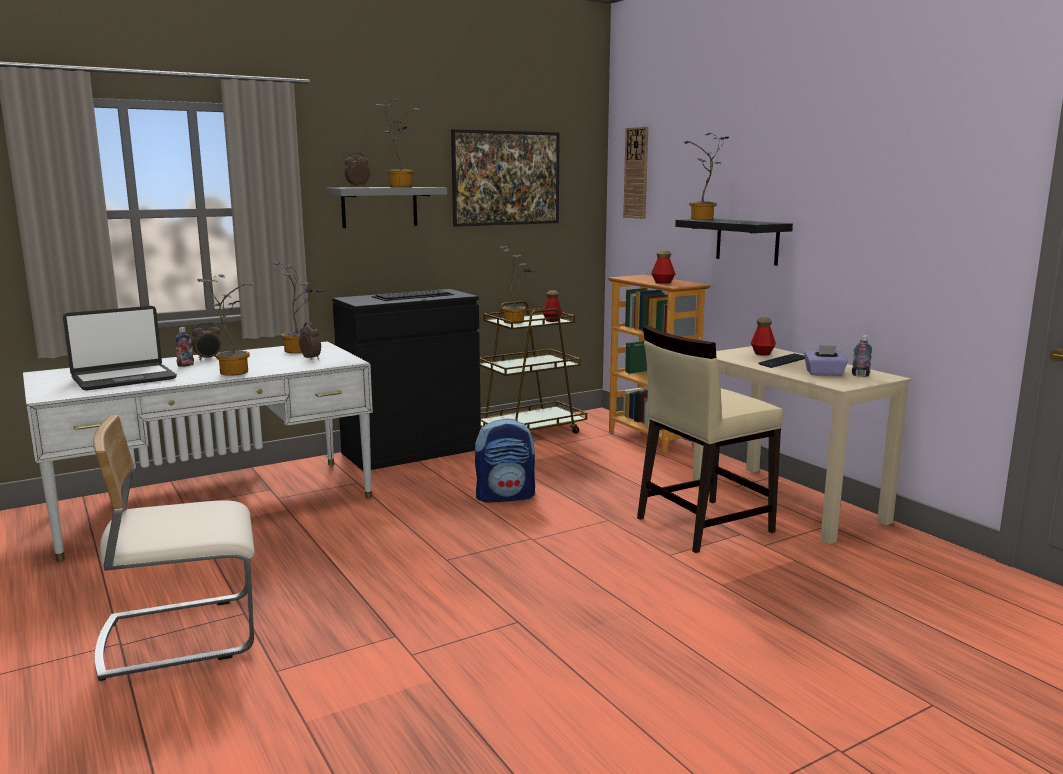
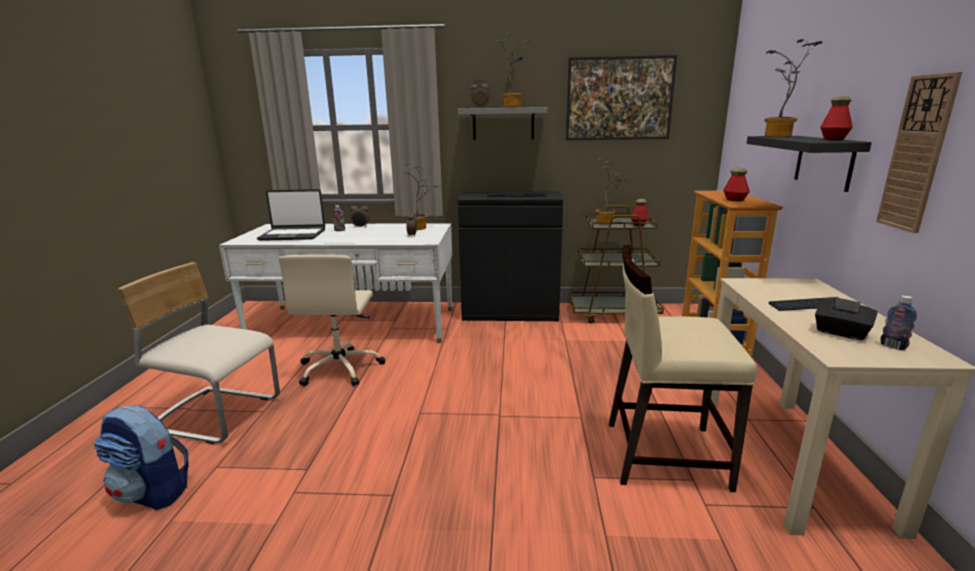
camera: 35 degrees right, 5 degrees up
potted plant [197,274,255,376] -> none
backpack [475,419,535,503] -> backpack moved to [94,405,188,510]
wall clock [623,126,648,219] -> wall clock moved to [876,72,962,233]
bottle [751,317,776,356] -> bottle moved to [820,96,853,140]
purple tissue box [804,345,848,376] -> black tissue box [815,297,878,341]
none -> beige office chair [279,255,385,386]

